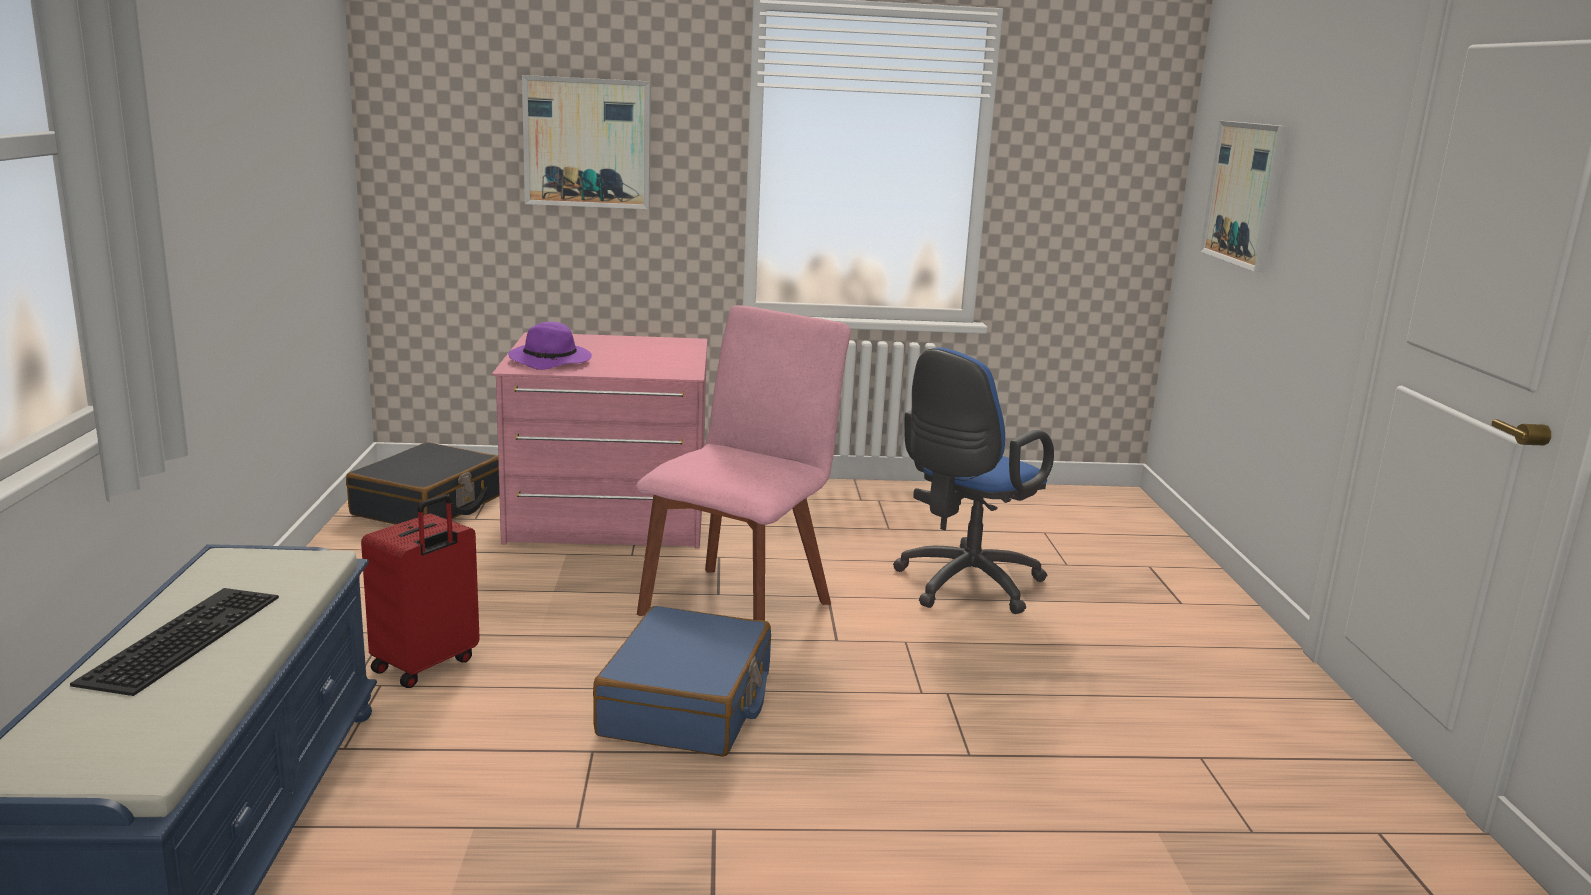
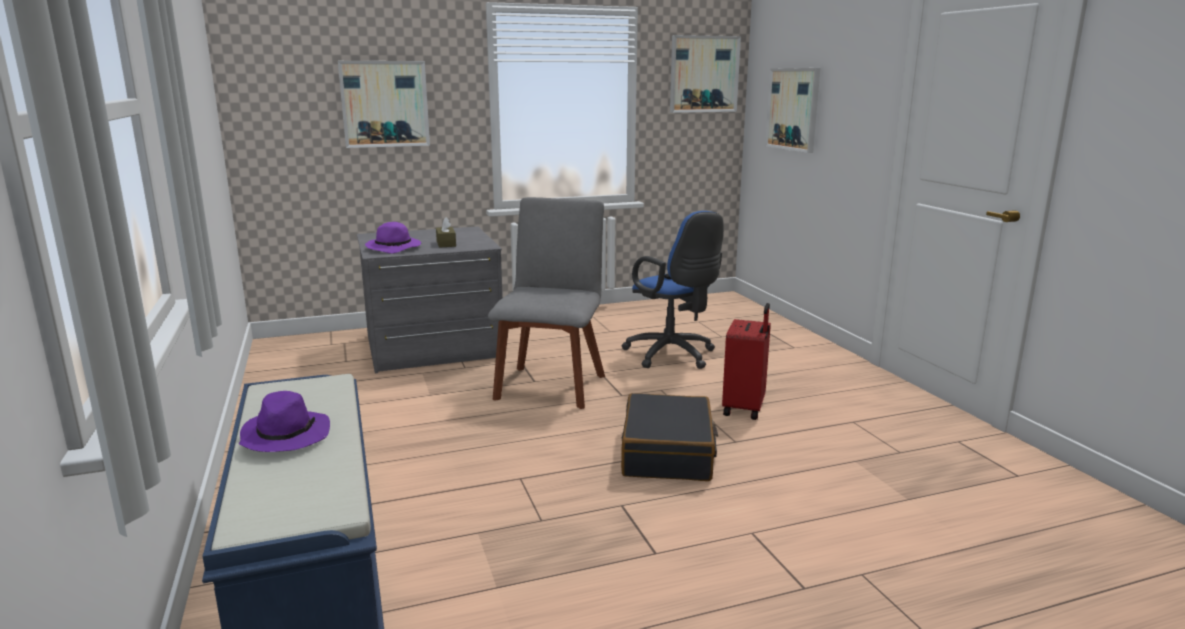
camera: 15 degrees left, 0 degrees up
keyboard [70,588,279,696] -> purple hat [239,391,330,452]
black suitcase [346,442,499,525] -> black suitcase moved to [621,393,718,481]
red suitcase [361,494,480,688] -> red suitcase moved to [722,303,771,420]
pink dresser [492,332,707,549] -> grey dresser [357,226,503,373]
blue suitcase [593,606,771,757] -> none
pink chair [636,305,851,621] -> grey chair [488,197,605,409]
blue office chair [893,348,1054,614] -> blue office chair turned 60 degrees counterclockwise [621,211,724,369]
none -> brown tissue box [436,217,456,248]
none -> picture [670,35,741,113]

